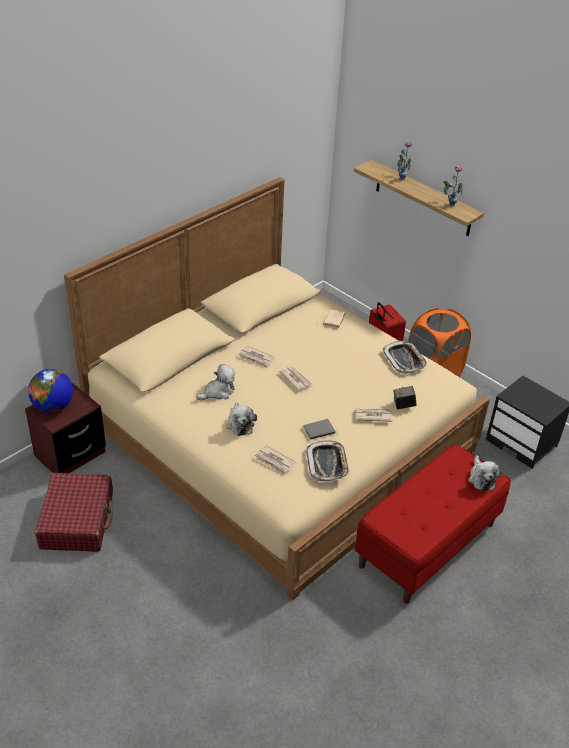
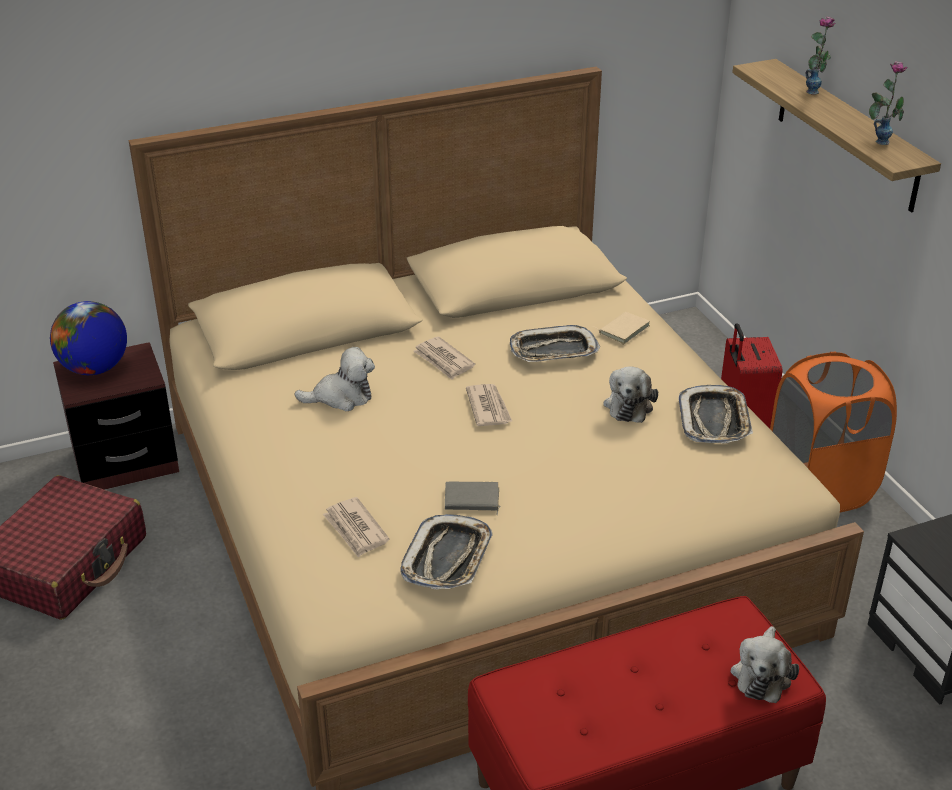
camera: 25 degrees right, 5 degrees down
plush toy [227,402,257,436] -> plush toy moved to [603,366,658,423]
newspaper [354,409,392,422] -> none
camera [394,386,416,409] -> none
none -> tray [510,325,600,362]

